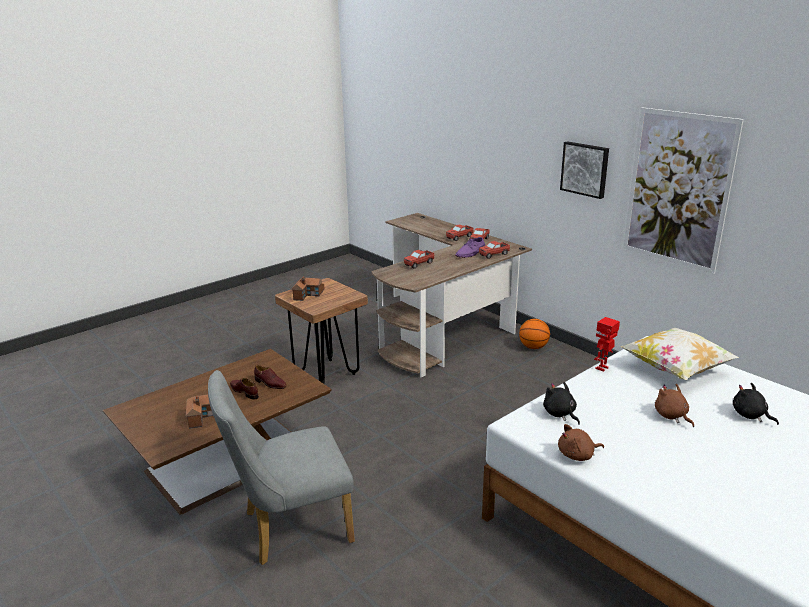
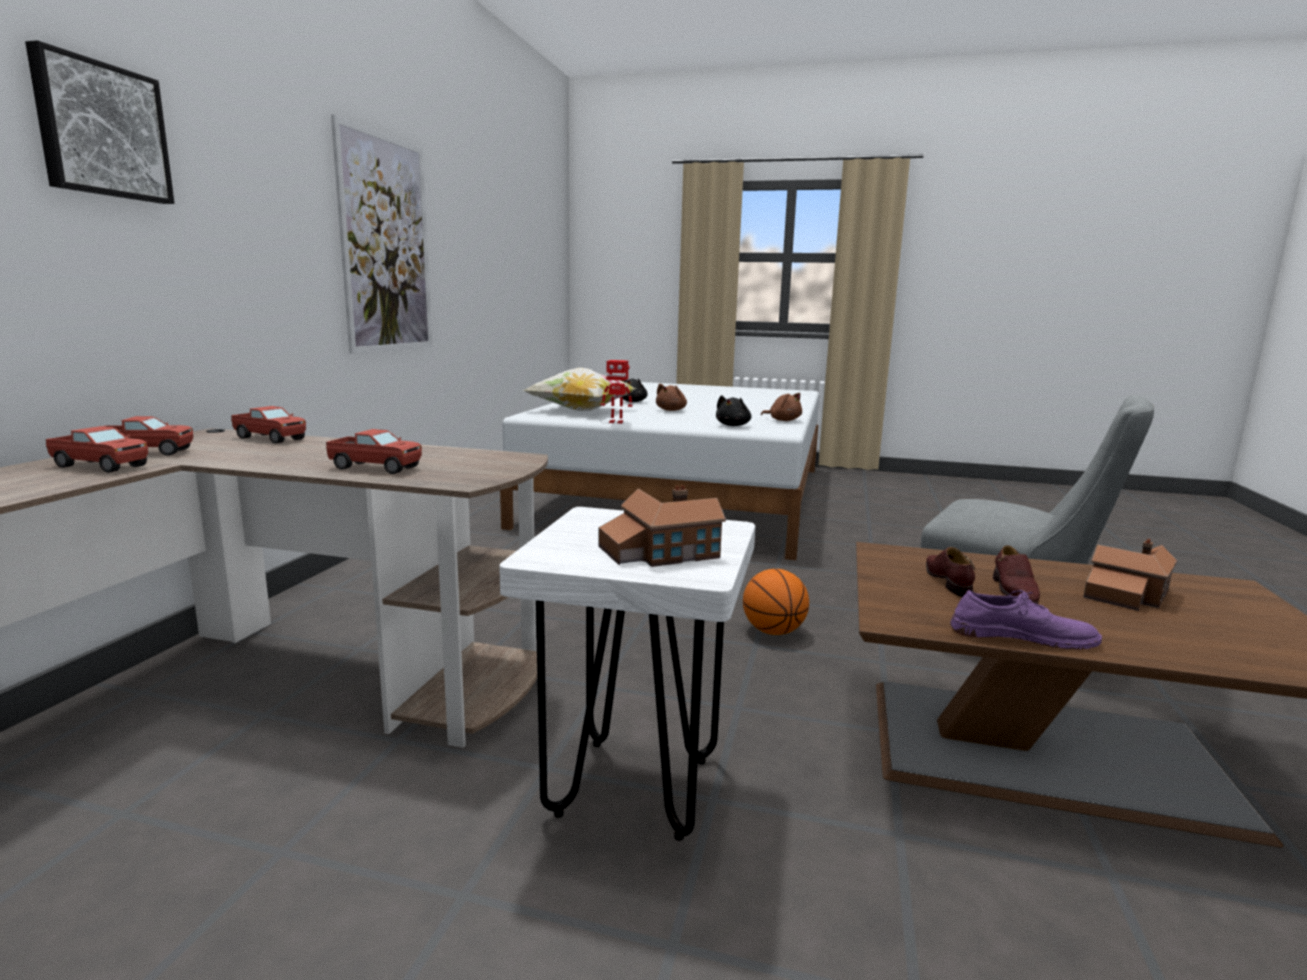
camera: 125 degrees left, 10 degrees down
brown stool [275,278,368,384] -> white stool [499,507,756,841]
purple shoe [455,237,485,258] -> purple shoe moved to [950,590,1102,650]
basketball [519,319,550,349] -> basketball moved to [743,569,809,635]
picture [560,141,609,199] -> picture moved to [25,40,175,204]

